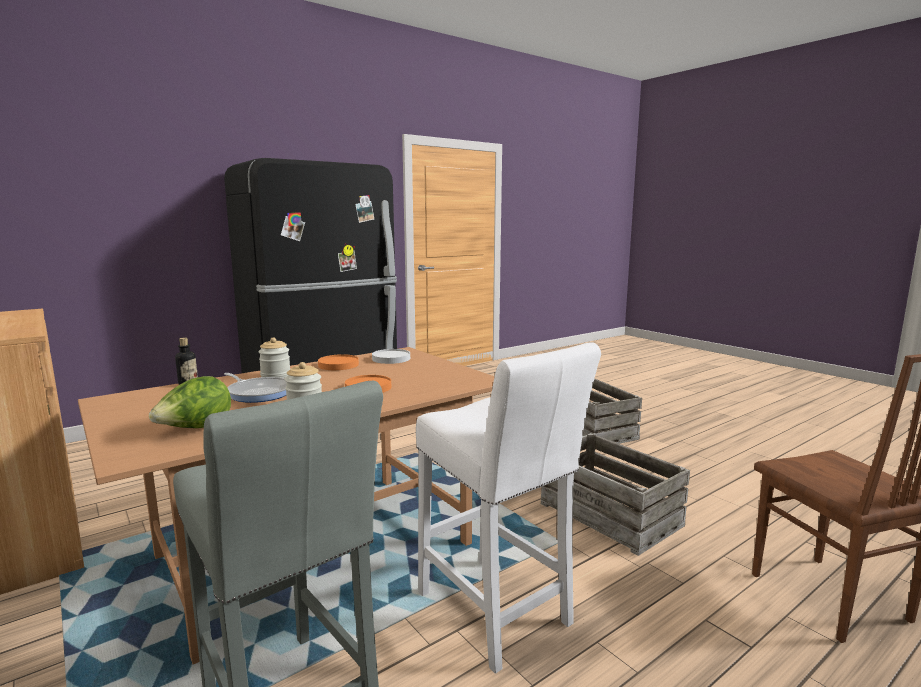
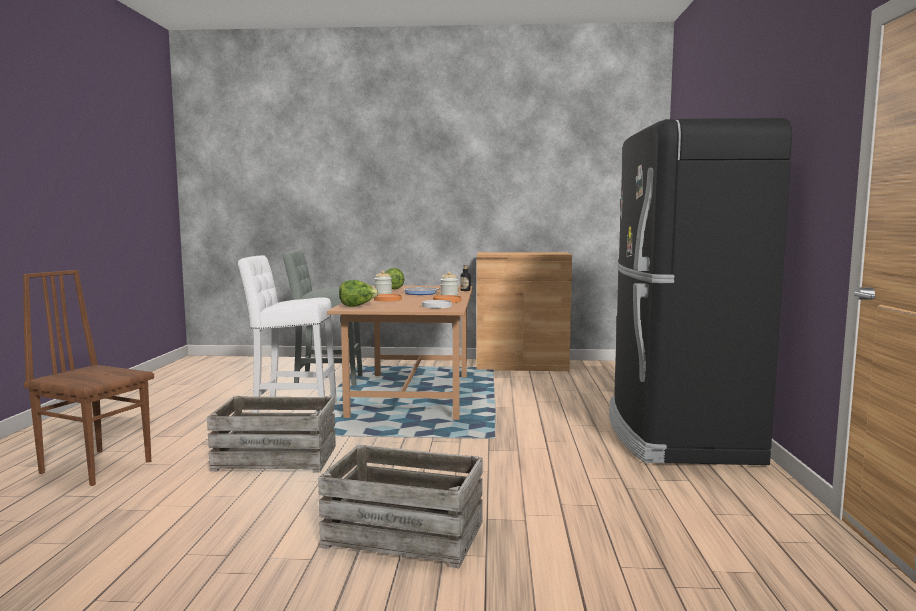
camera: 130 degrees right, 5 degrees down
none -> lettuce [339,280,379,307]

